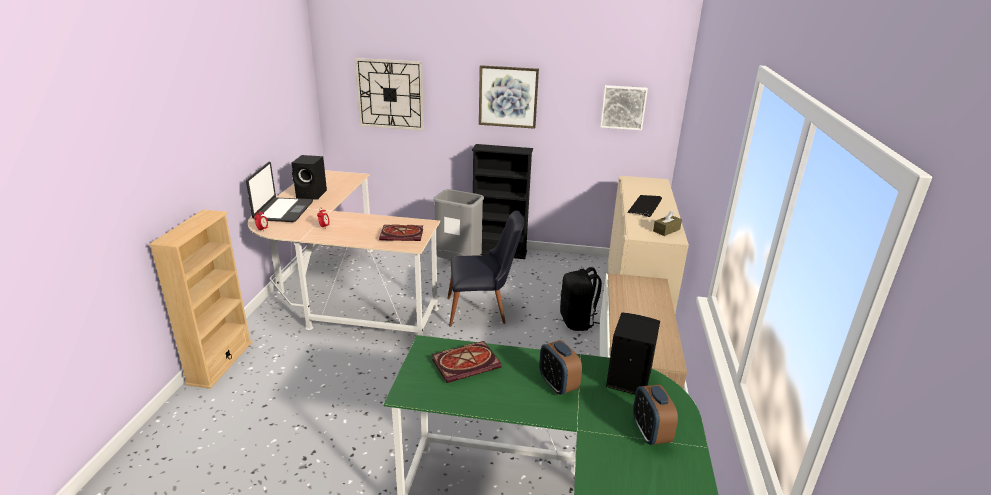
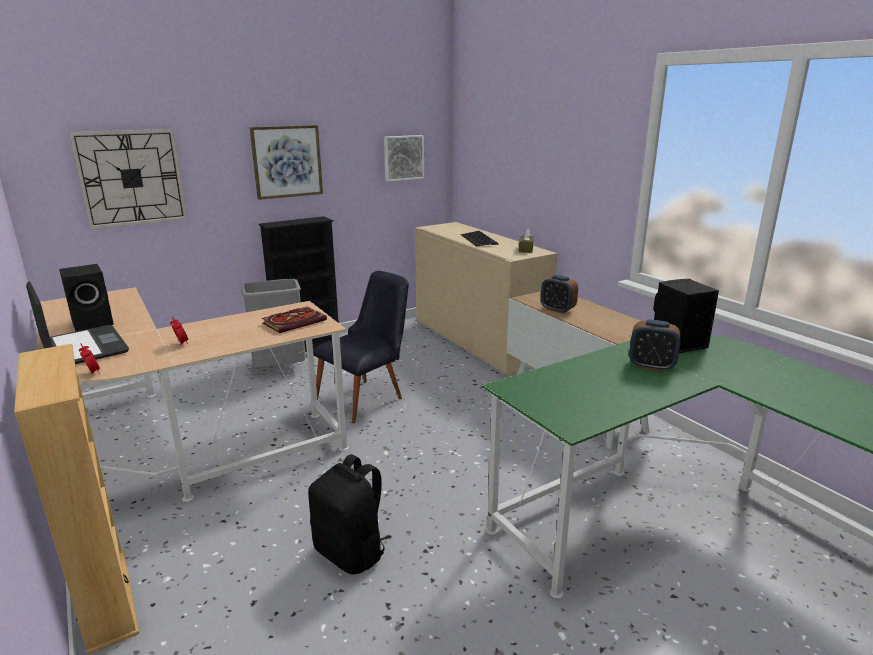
camera: 40 degrees left, 5 degrees down
book [432,341,502,383] -> none
black backpack [560,267,602,331] -> black backpack moved to [308,454,392,574]
alarm clock [633,385,678,445] -> alarm clock moved to [541,275,578,314]

